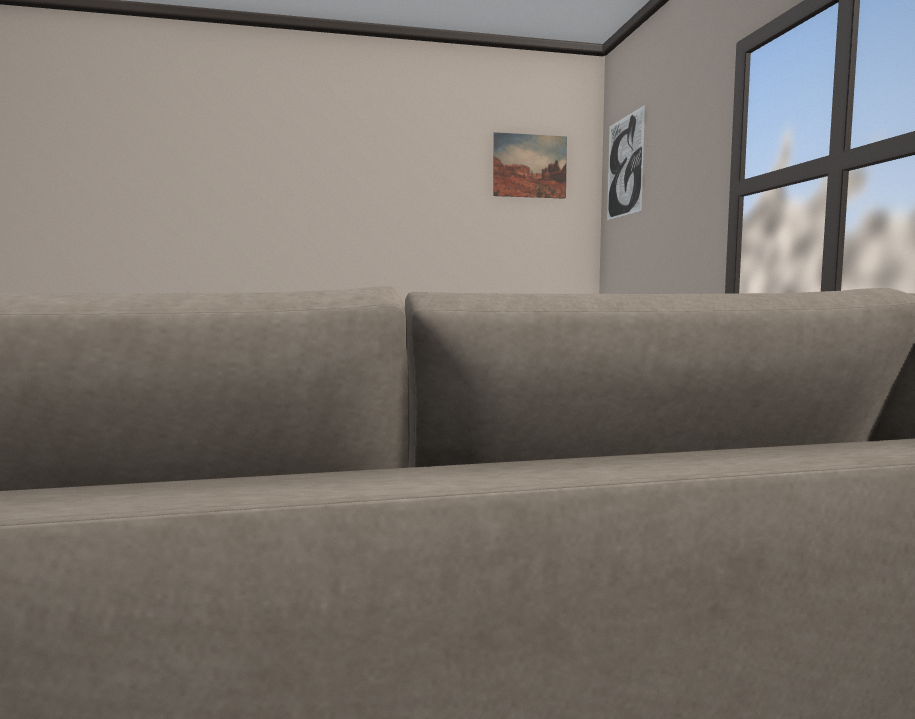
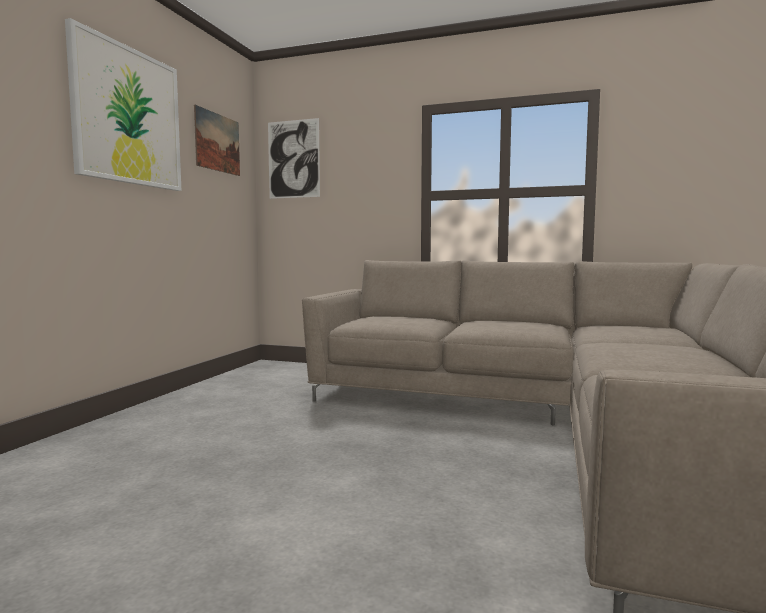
camera: 60 degrees left, 0 degrees up
none -> picture [65,18,182,191]

